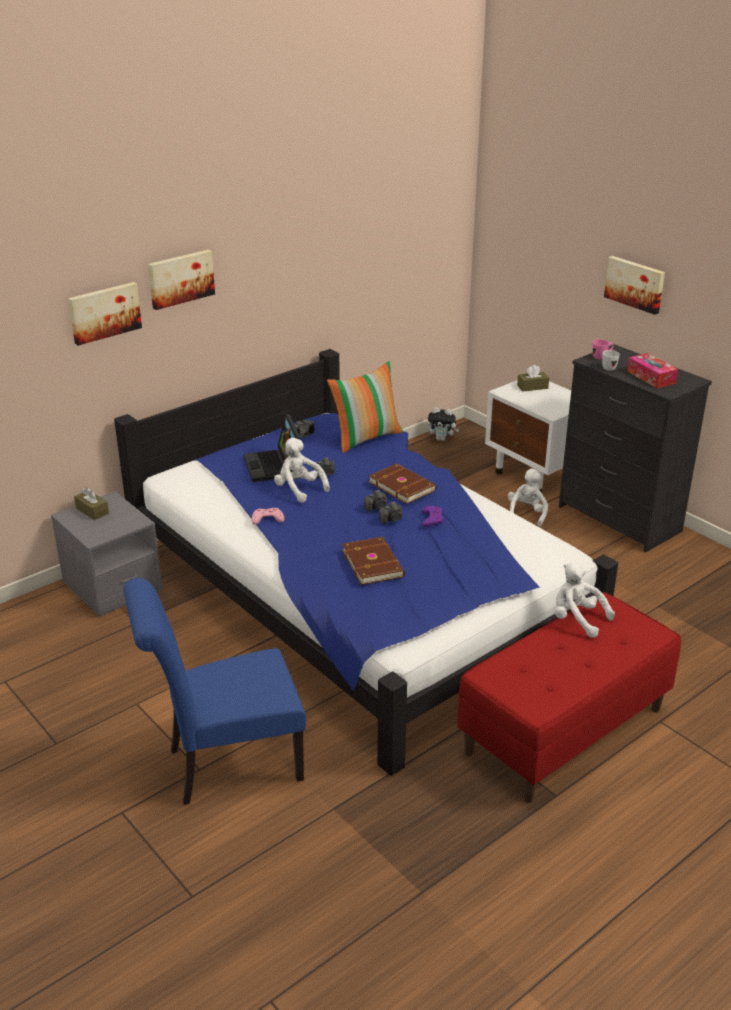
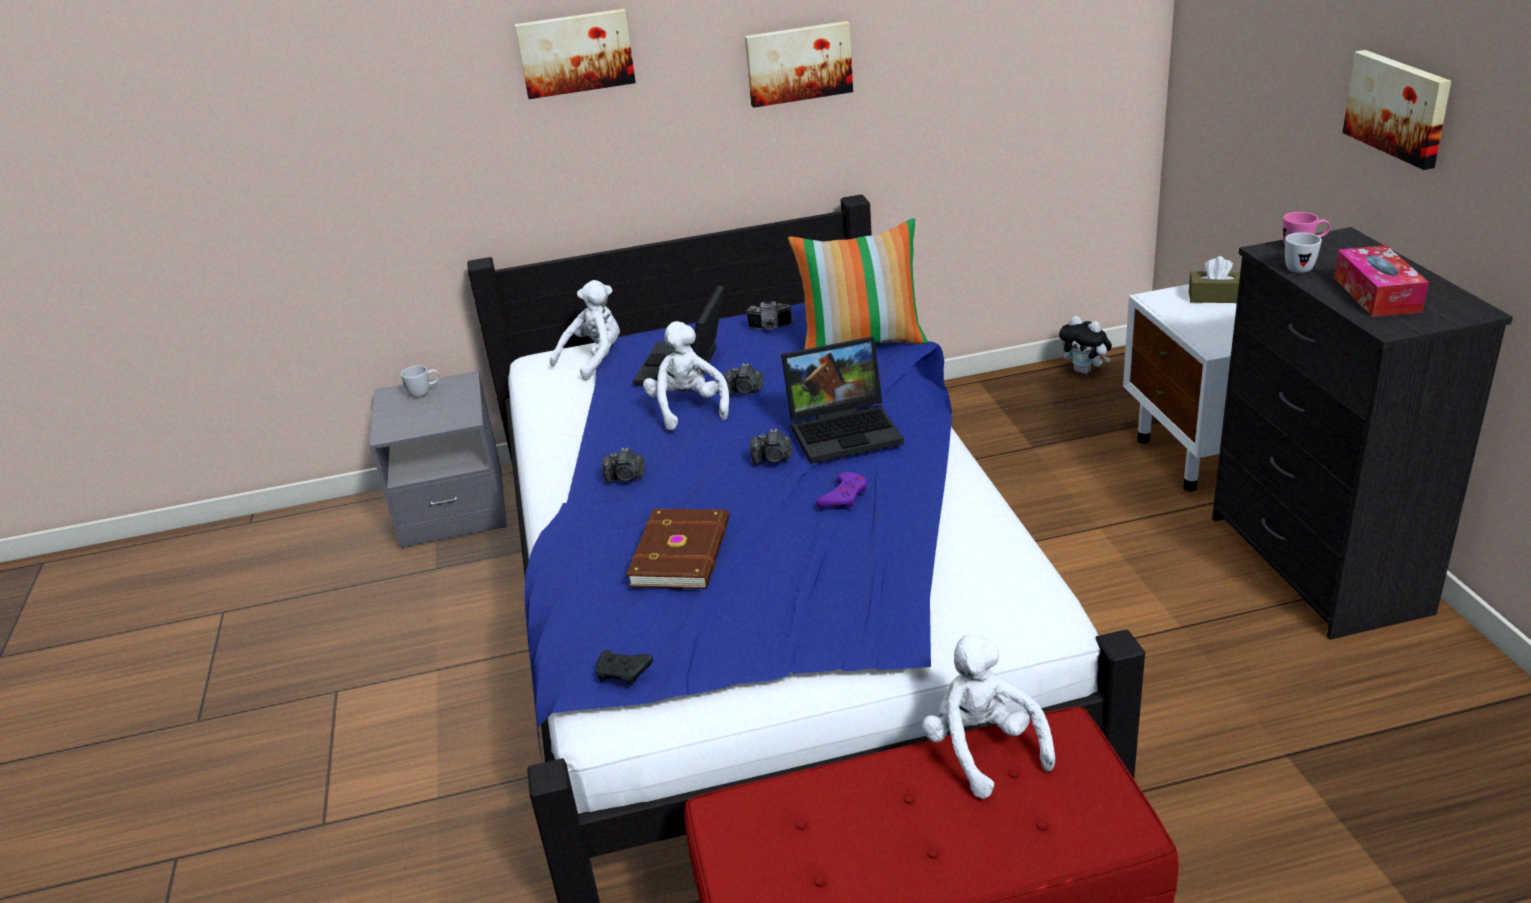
camera: 30 degrees right, 0 degrees up
picture [68,282,142,345] -> picture moved to [745,21,853,108]
brown tissue box [74,487,109,520] -> white mug [401,365,440,398]
blue chair [123,578,306,805] -> none
pink game controller [252,508,284,525] -> none
brown book [369,464,437,504] -> laptop [781,336,904,464]
camera [379,502,403,524] -> camera moved to [602,448,646,483]
white plush toy [508,469,548,527] -> white plush toy moved to [550,280,620,380]
none -> black game controller [596,650,653,685]

